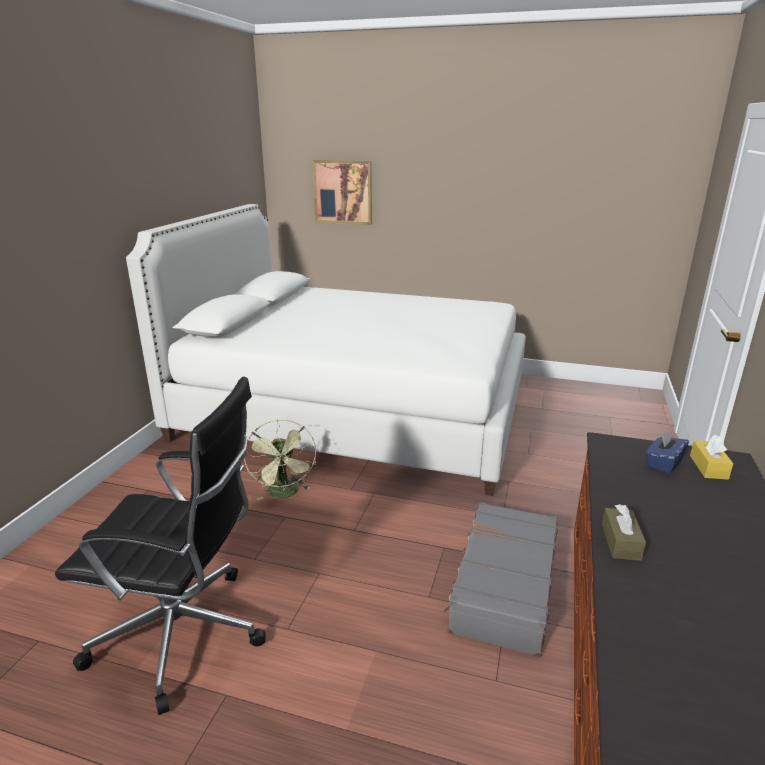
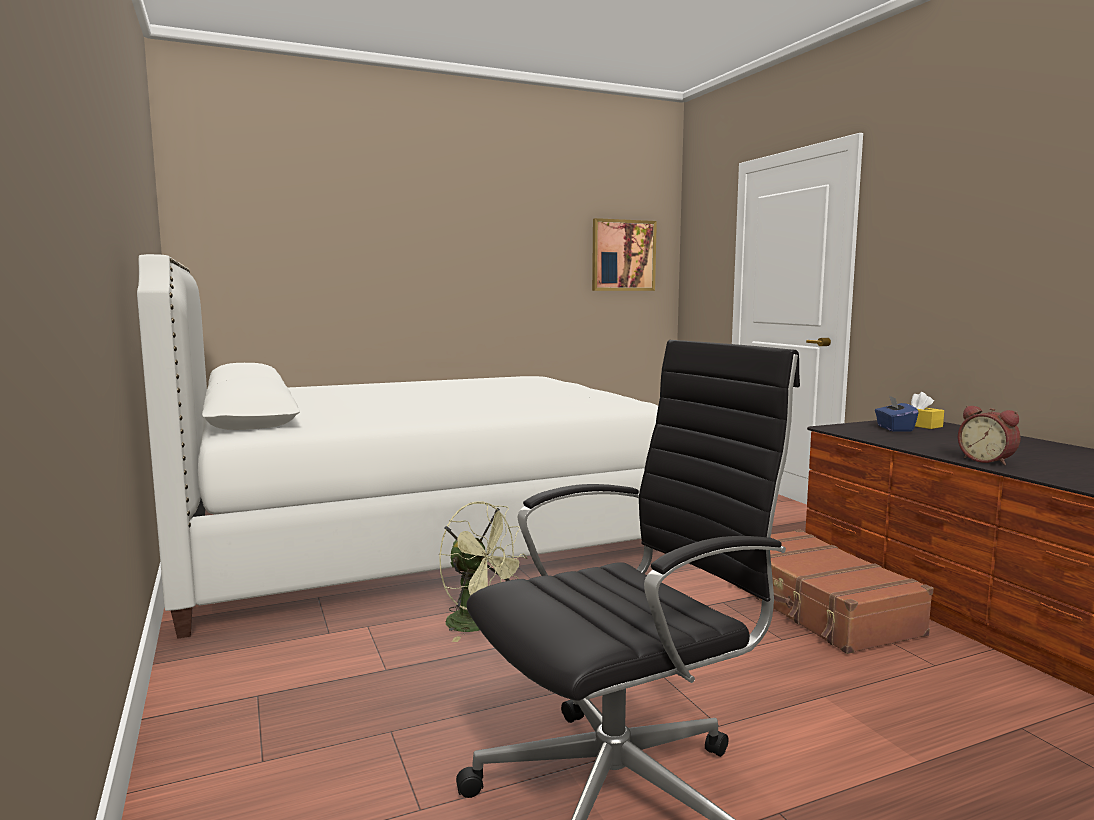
camera: 40 degrees left, 15 degrees down
picture [312,160,372,225] -> picture moved to [592,218,657,291]
grey suitcase [444,502,557,657] -> brown suitcase [738,529,934,654]
brown tissue box [602,504,646,561] -> alarm clock [958,405,1021,466]

